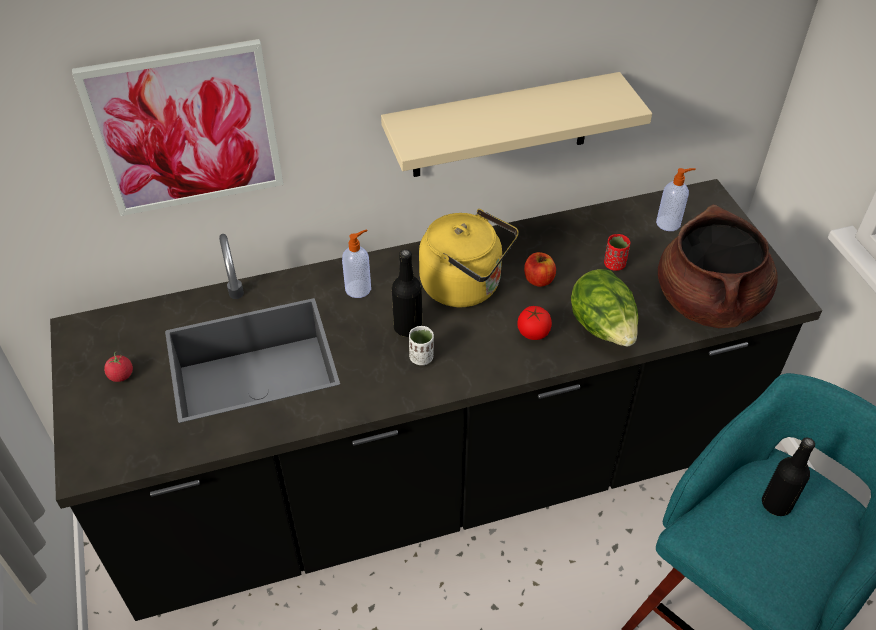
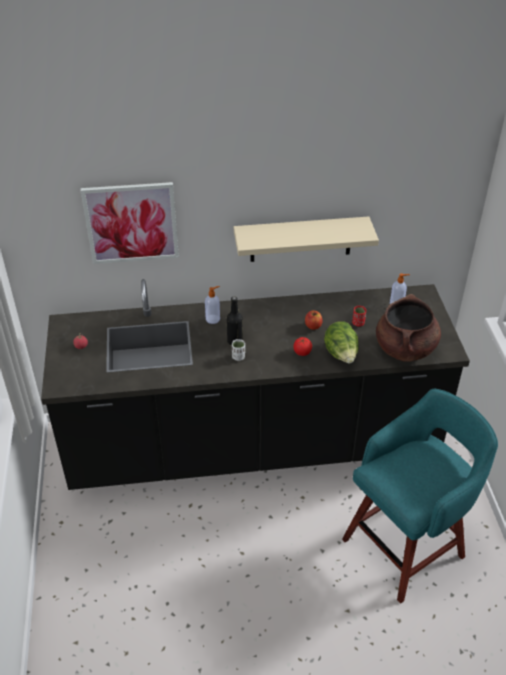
camera: 10 degrees right, 5 degrees down
yellow kettle [419,209,519,307] -> none
black bottle [762,437,815,516] -> none

